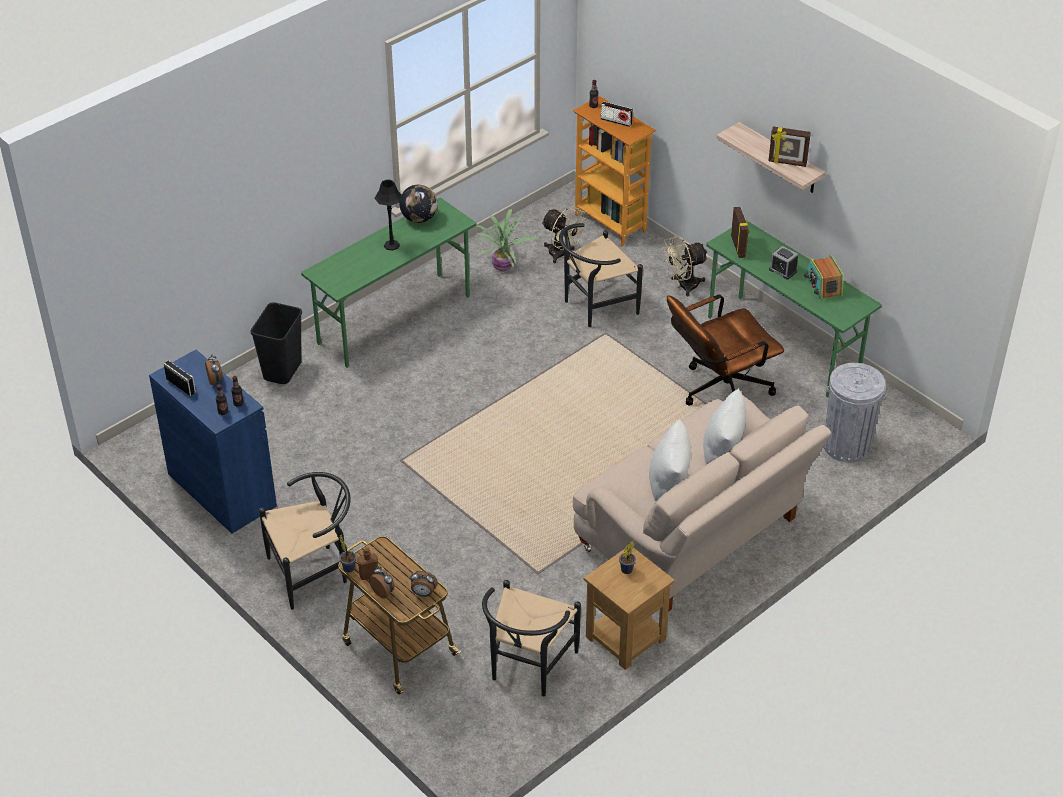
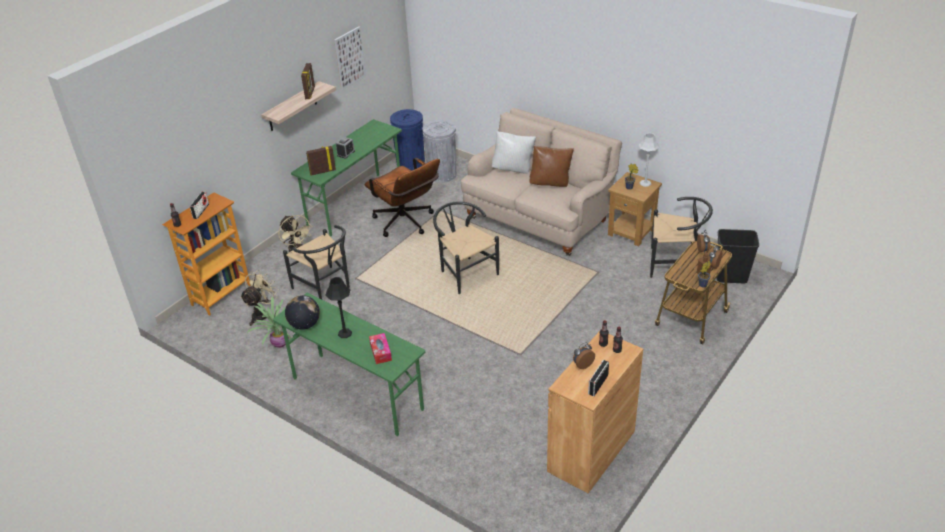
camera: 100 degrees left, 5 degrees down
blue cabinet [149,350,277,534] -> brown cabinet [547,331,643,493]
black trash can [251,302,302,384] -> black trash can moved to [716,229,759,283]
black chair [259,472,350,610] -> black chair moved to [433,201,499,294]
white pillow [649,419,691,501] -> brown pillow [530,146,574,187]
radio [804,255,843,300] -> none
none -> picture [334,26,366,90]
none -> tissue box [369,333,392,364]
none -> blue trash can [390,109,425,171]
none -> grey table lamp [639,133,659,187]

